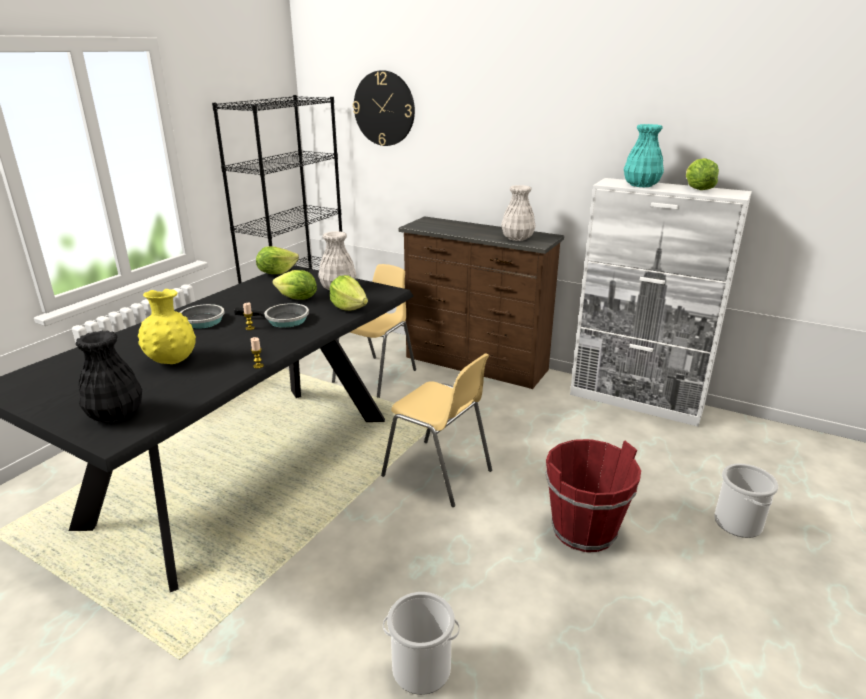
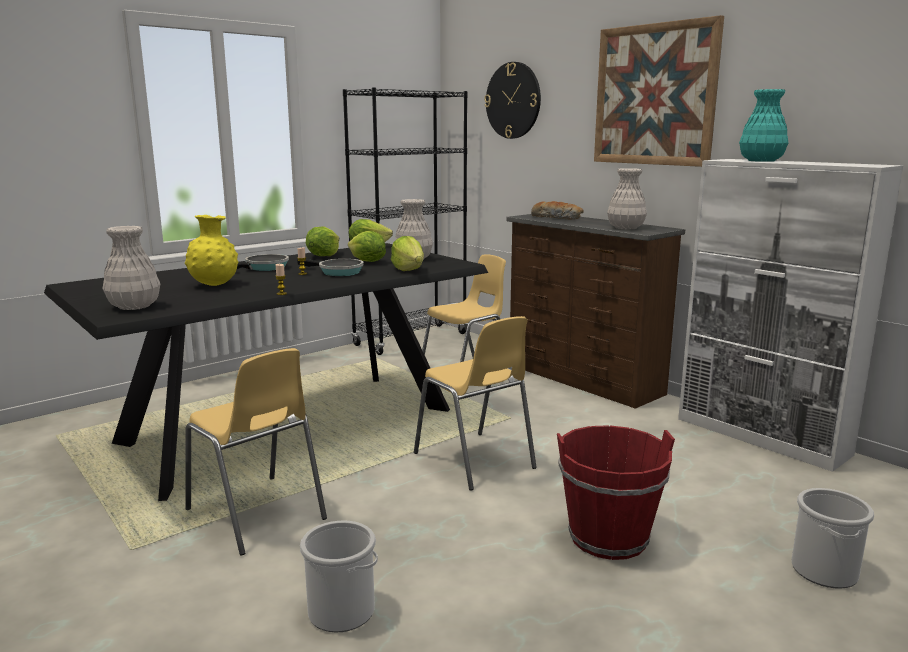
camera: 20 degrees right, 10 degrees down
black vase [76,331,142,423] -> white vase [103,226,160,310]
lettuce [686,158,719,190] -> lettuce moved to [306,227,340,256]
none -> yellow chair [185,348,327,555]
none -> bread [531,201,584,219]
none -> picture [594,15,724,167]

